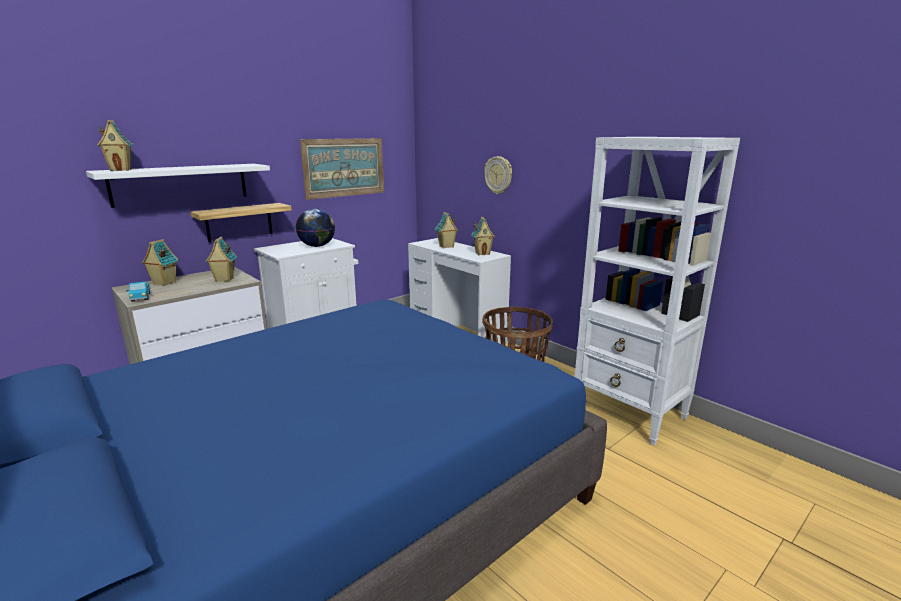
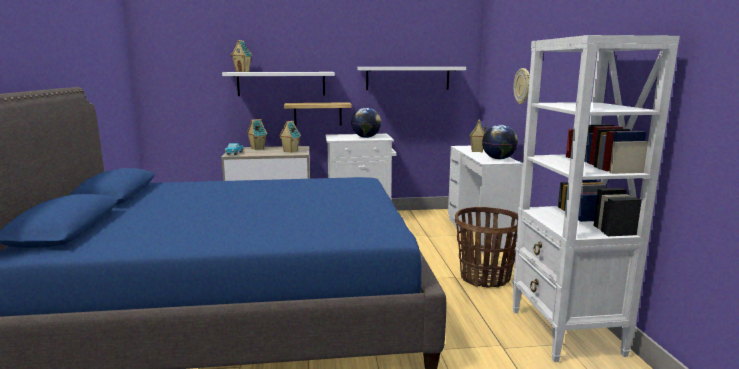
camera: 35 degrees right, 5 degrees down
picture [300,138,384,200] -> white shelf [358,67,466,90]
toy house [472,217,495,255] -> globe [482,125,518,159]

